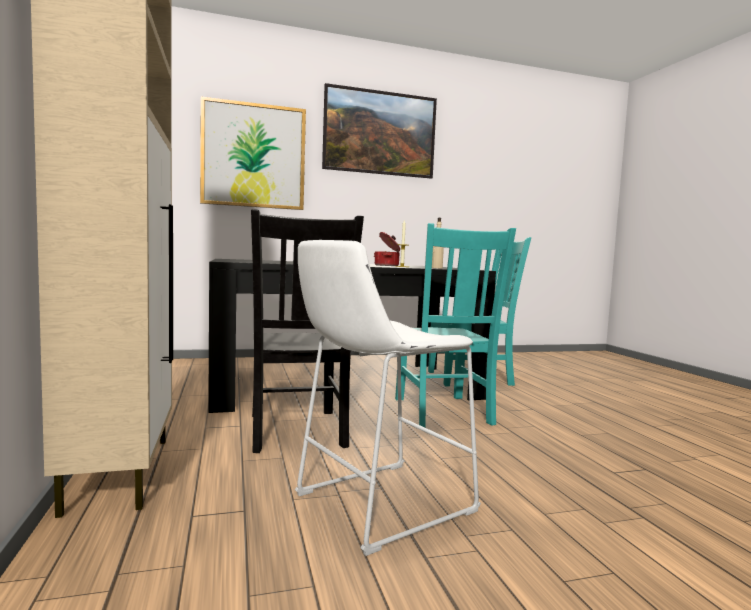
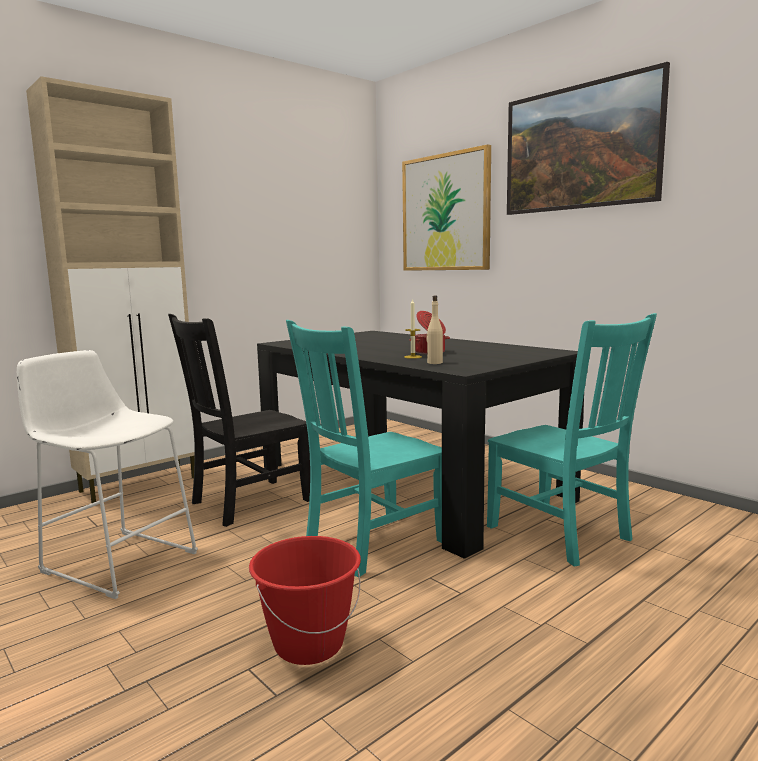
camera: 65 degrees right, 5 degrees up
none -> red bucket [249,536,361,665]

